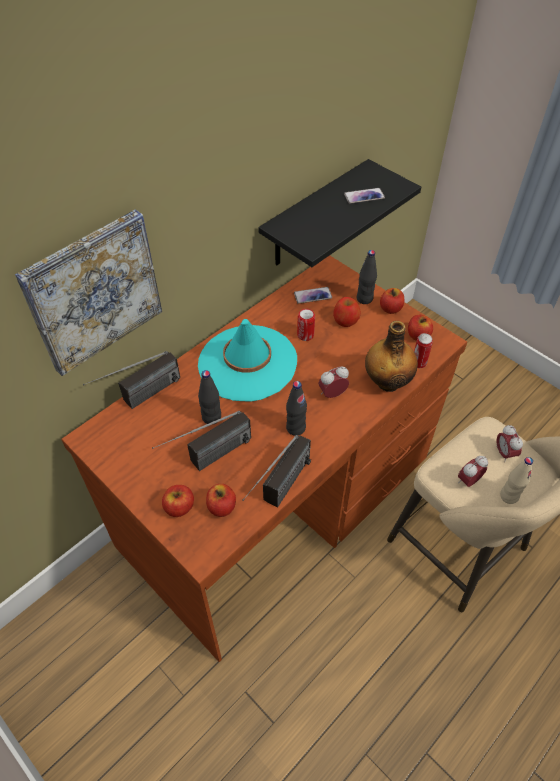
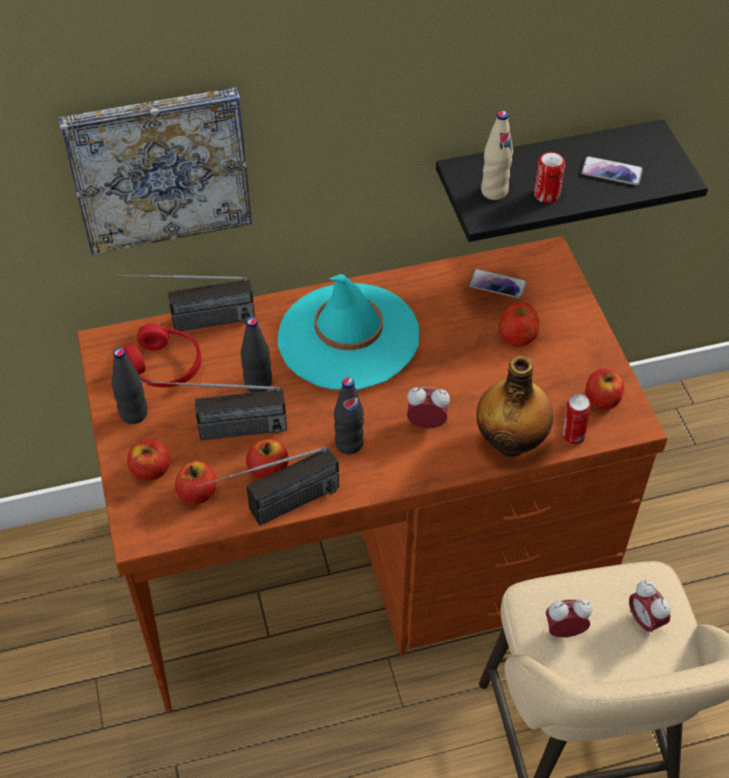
camera: 30 degrees right, 0 degrees up
can [297,309,315,341] -> can moved to [534,151,565,203]
black bottle [357,250,377,304] -> black bottle moved to [112,348,148,424]
apple [380,288,404,314] -> apple moved to [246,439,288,479]
alarm clock [496,425,523,462] -> alarm clock turned 45 degrees counterclockwise [629,580,671,636]
beige bottle [500,457,533,504] -> beige bottle moved to [481,111,513,200]
none -> red headphones [124,323,201,388]

